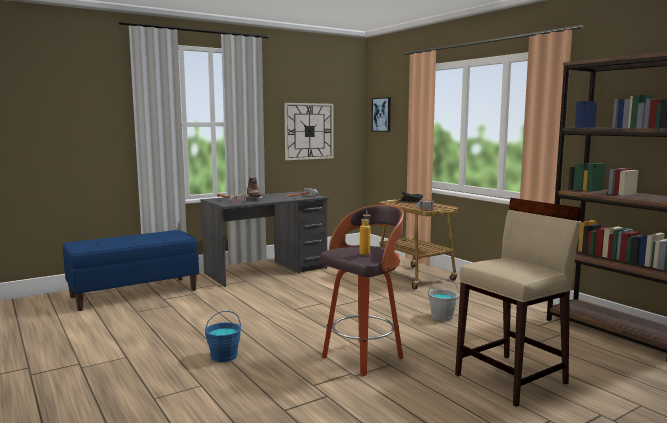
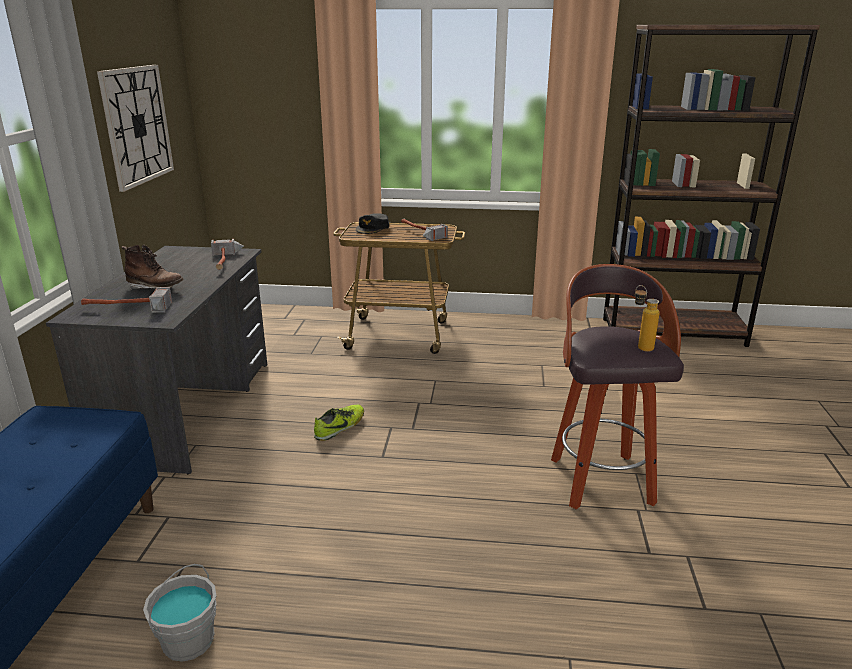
camera: 50 degrees left, 15 degrees up
blue bucket [205,311,241,362] -> none
picture [372,97,391,132] -> none
grey bucket [428,279,459,321] -> grey bucket moved to [143,564,217,662]
beige stool [455,198,583,407] -> none
none -> shoe [314,404,364,441]

